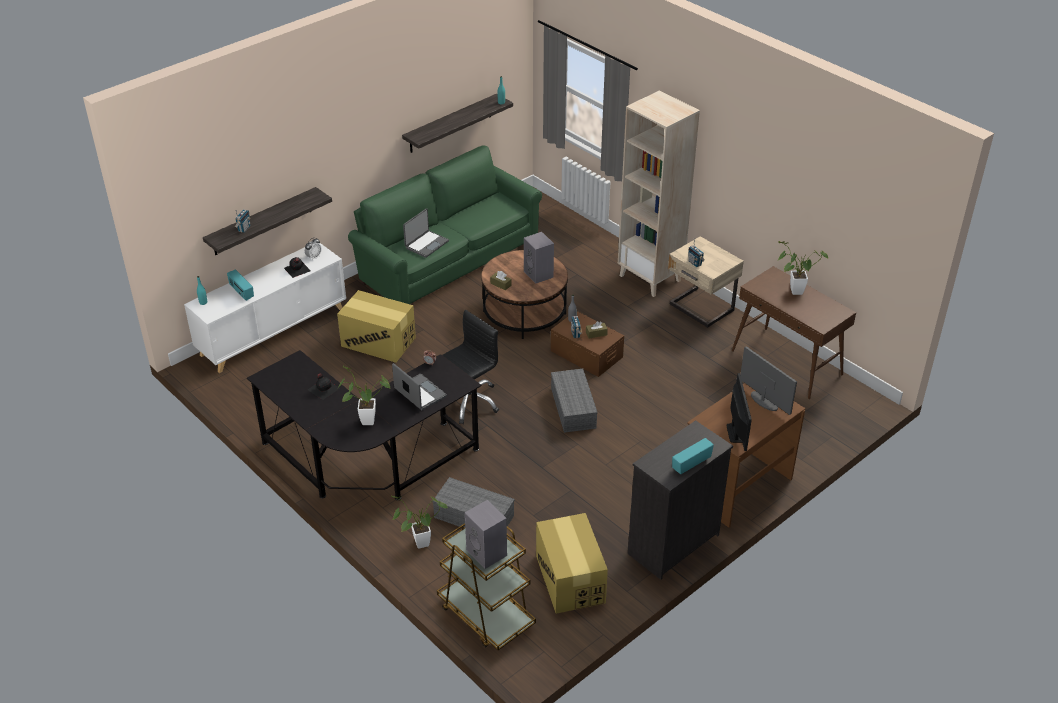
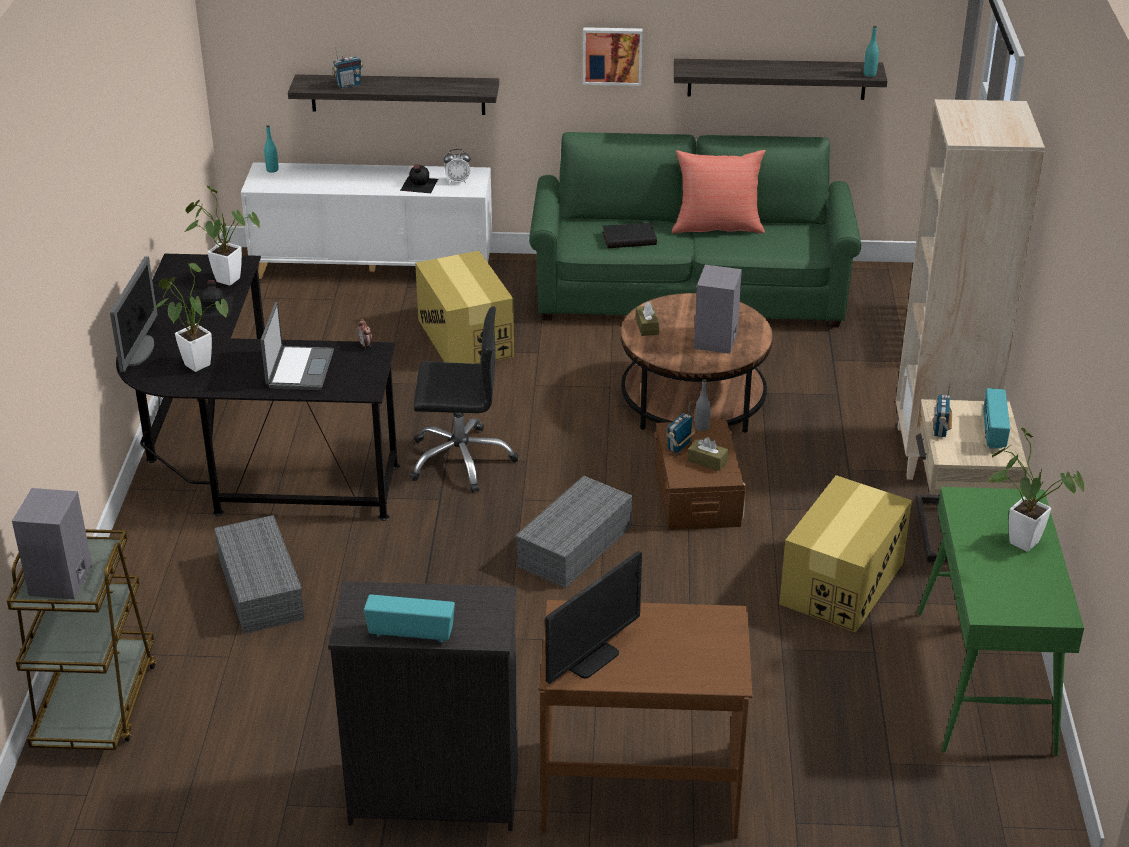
camera: 45 degrees right, 5 degrees down
radio [227,269,254,301] -> radio moved to [983,388,1010,449]
potted plant [391,496,448,549] -> potted plant moved to [184,186,260,286]
laptop [403,208,449,258] -> black book [602,222,657,248]
cardboard box [536,513,608,614] -> cardboard box moved to [779,475,912,632]
brown console table [732,266,856,399] -> green console table [917,487,1084,756]
monitor [740,346,797,415] -> monitor moved to [110,256,158,372]
none -> picture [583,27,643,86]
none -> red pillow [672,150,766,234]

